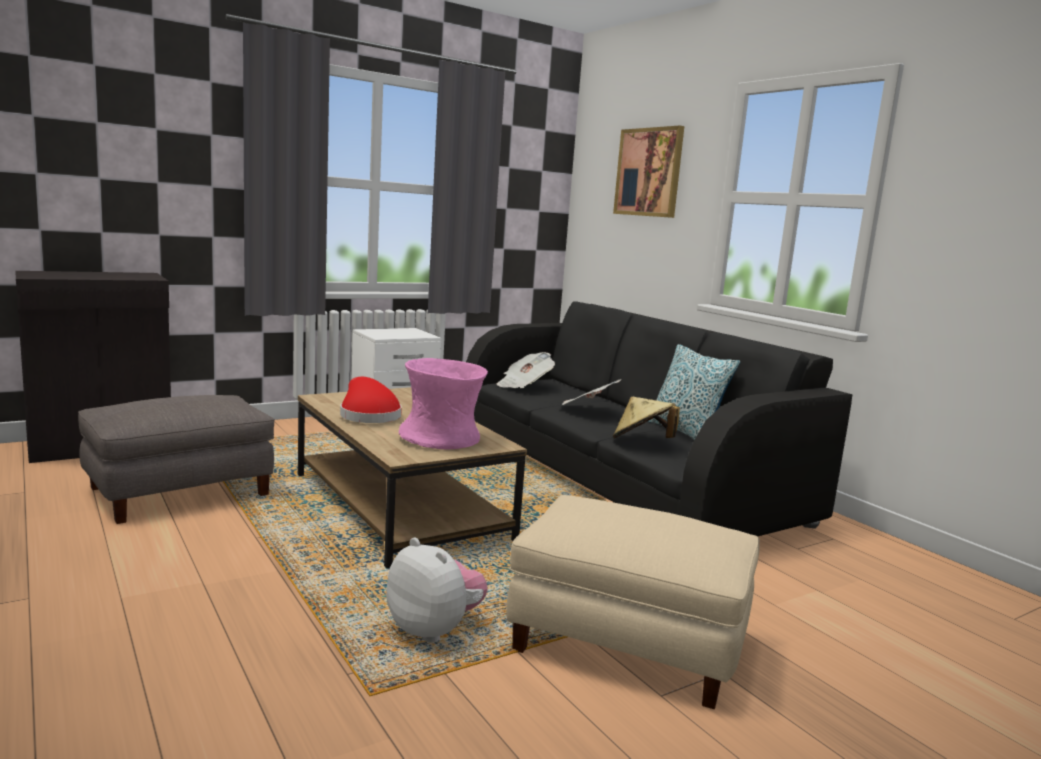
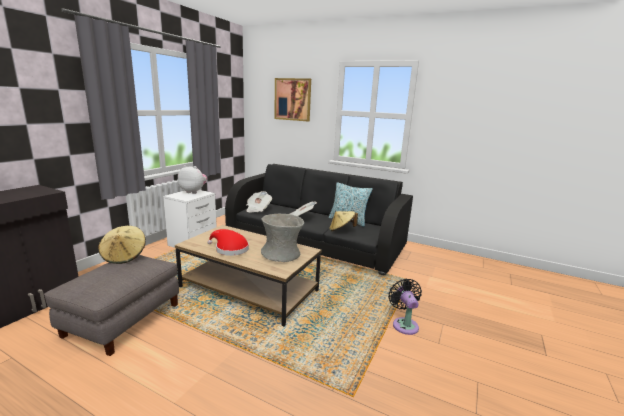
camera: 30 degrees left, 5 degrees up
plush toy [386,537,488,643] -> plush toy moved to [178,165,207,194]
pink vase [399,358,488,449] -> grey vase [261,214,304,262]
beige ottoman [506,495,760,709] -> black fan [388,278,422,335]
none -> beige hat [98,226,146,264]

